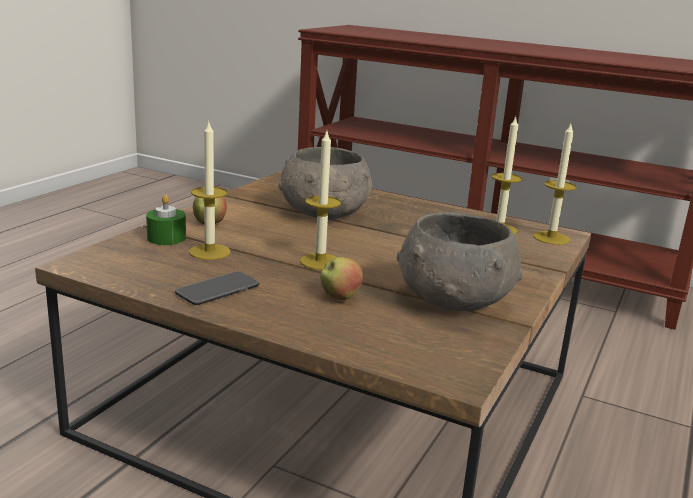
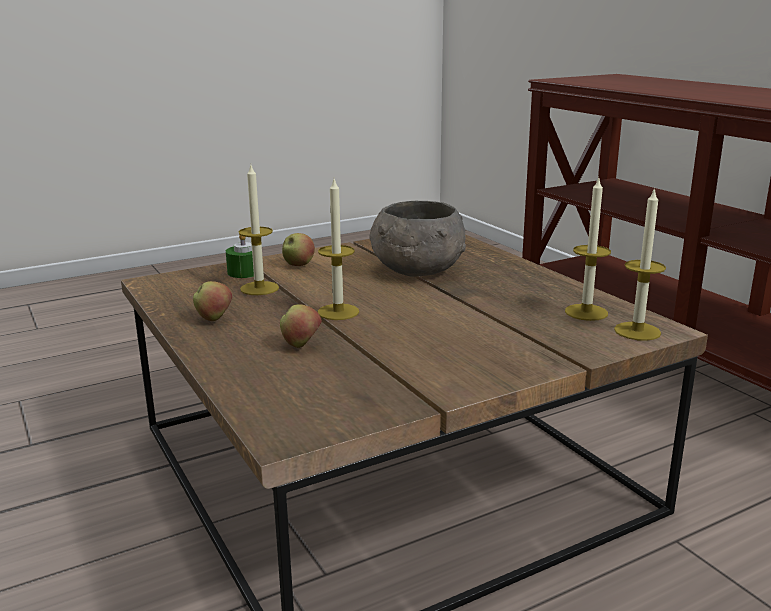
camera: 35 degrees right, 0 degrees up
phone [175,271,259,305] -> apple [193,281,232,321]
grey bowl [397,212,523,311] -> none

